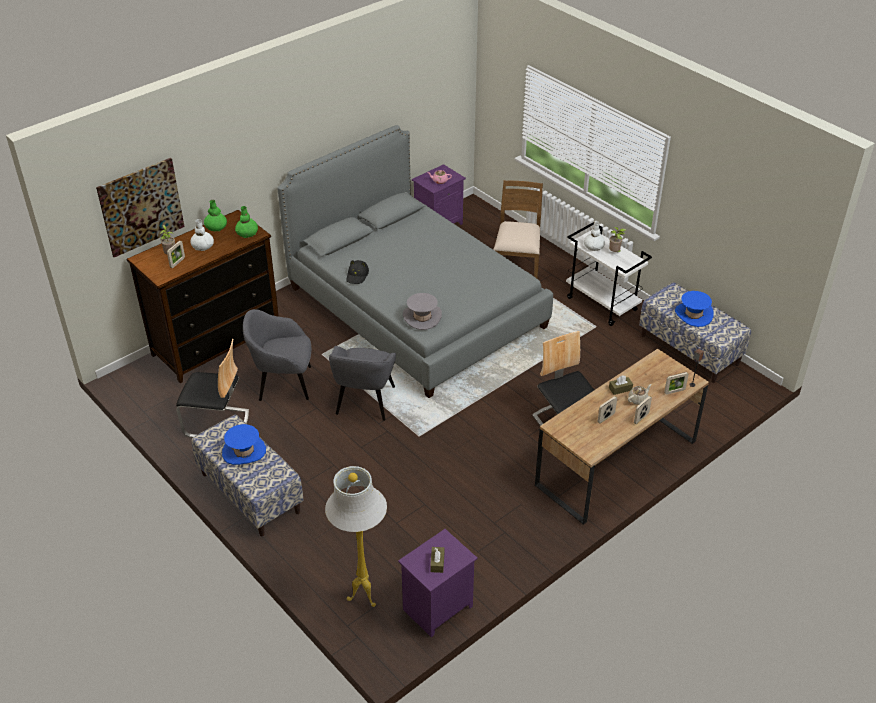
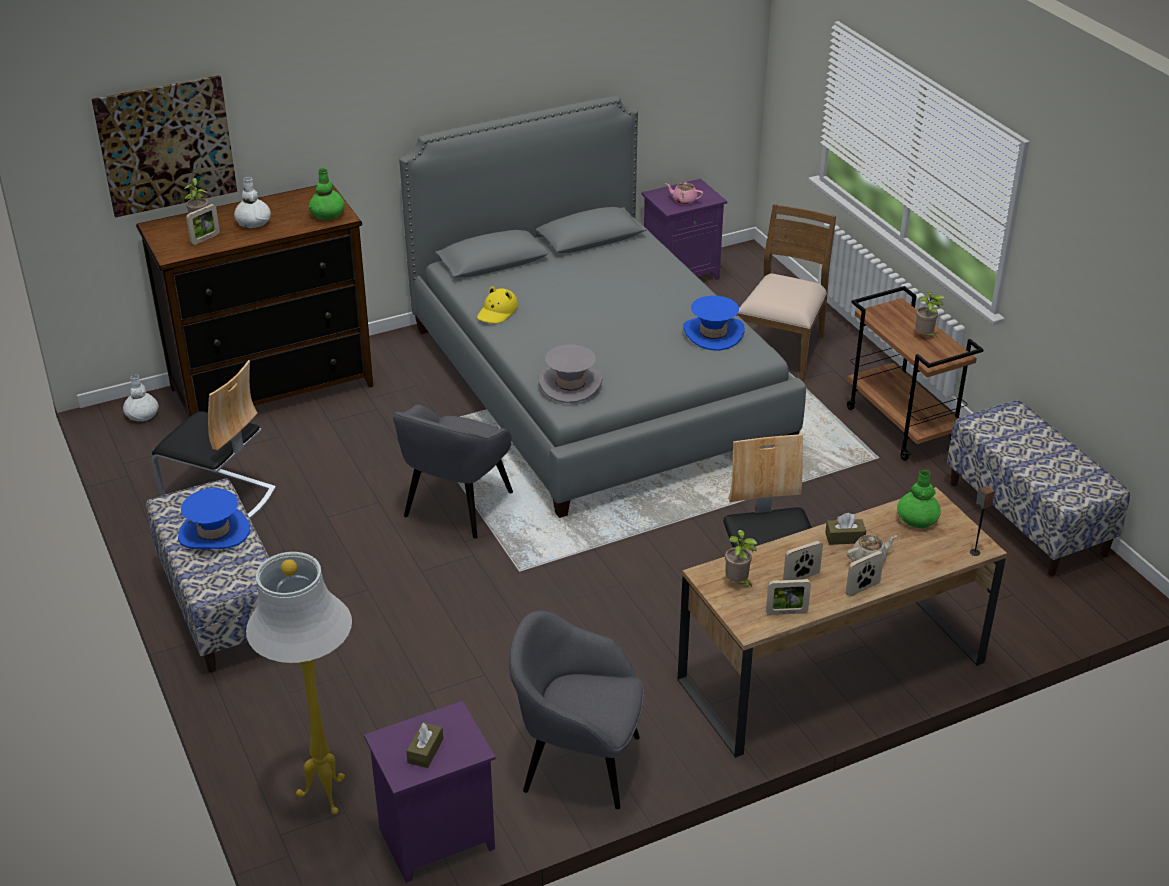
camera: 15 degrees right, 5 degrees down
green vase [204,200,227,231] -> green vase moved to [897,469,941,529]
grey armchair [243,309,311,401] -> grey armchair moved to [509,610,644,809]
black hat [346,260,369,284] -> yellow hat [477,286,518,323]
white cart [566,222,652,326] -> brown cart [847,286,984,461]
white vase [584,221,605,251] -> white vase moved to [123,374,159,421]
picture frame [664,372,689,395] -> picture frame moved to [766,579,811,615]
blue hat [675,291,714,327] -> blue hat moved to [683,296,744,351]
none -> potted plant [725,530,757,587]

